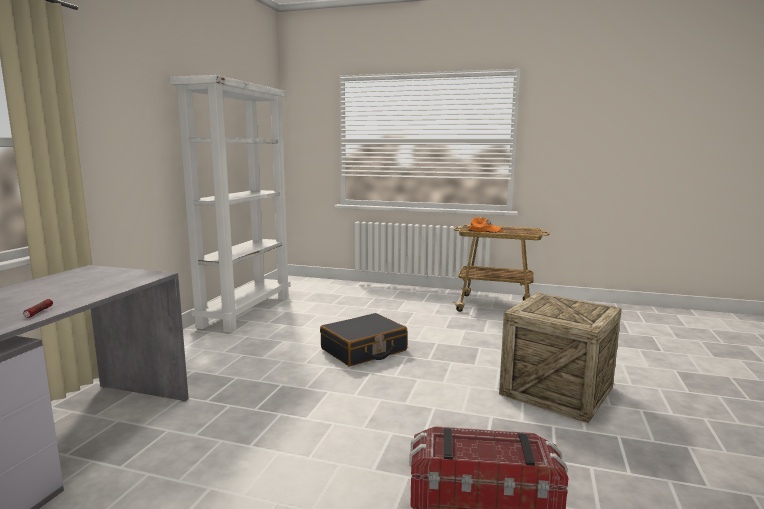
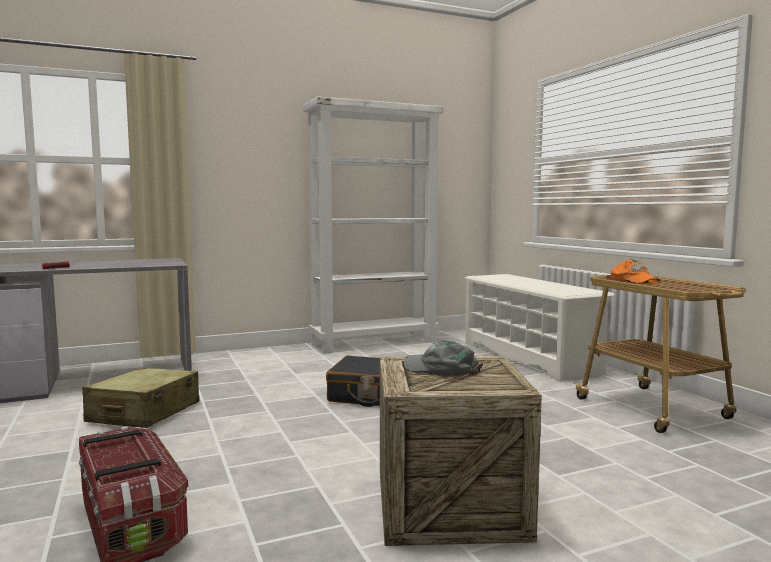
camera: 50 degrees right, 5 degrees down
none -> beige suitcase [82,368,199,428]
none -> grey cap [402,341,483,376]
none -> white shoe rack [465,274,615,382]

